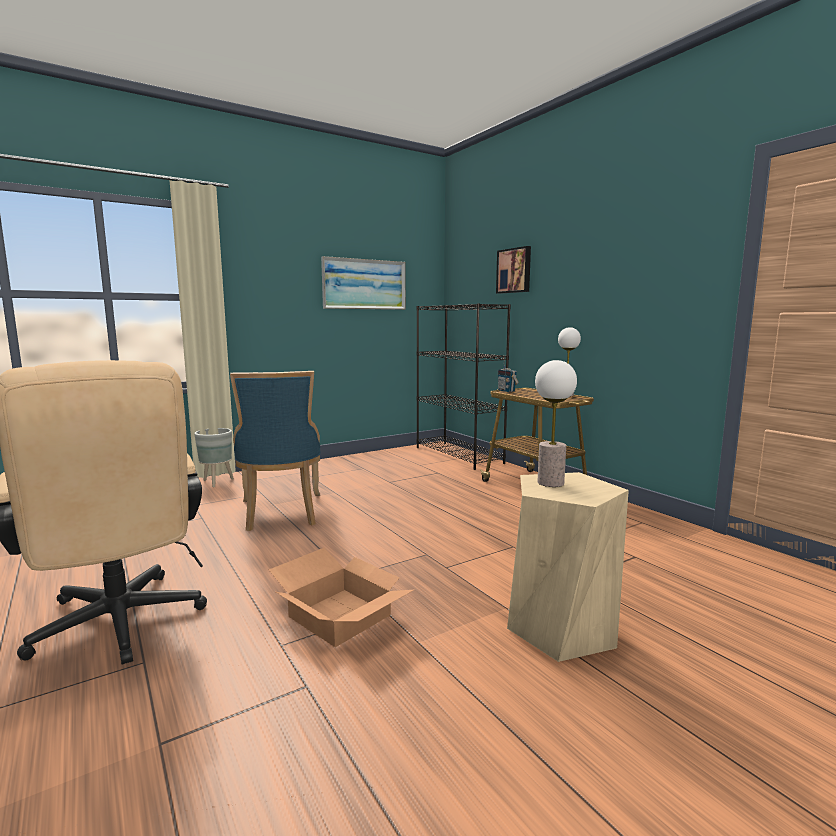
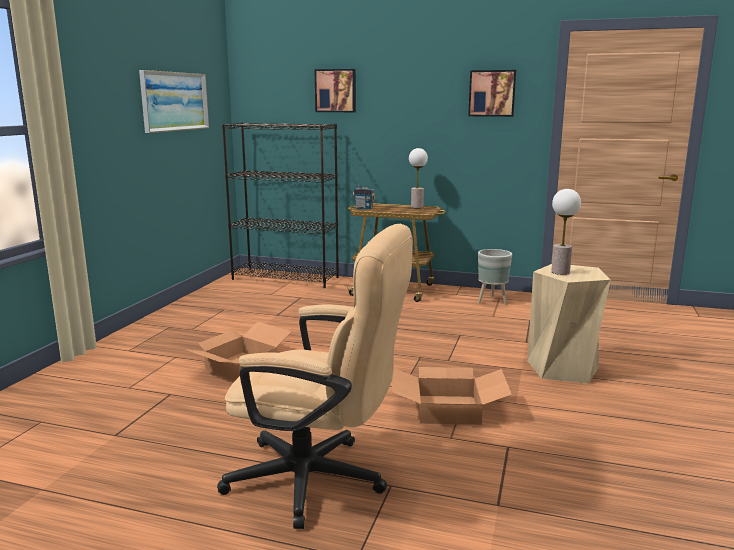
camera: 40 degrees left, 5 degrees up
grey planter [194,428,234,487] -> grey planter moved to [478,249,512,305]
blue chair [230,371,321,531] -> cardboard box [184,322,292,380]
none -> picture [468,70,516,117]

